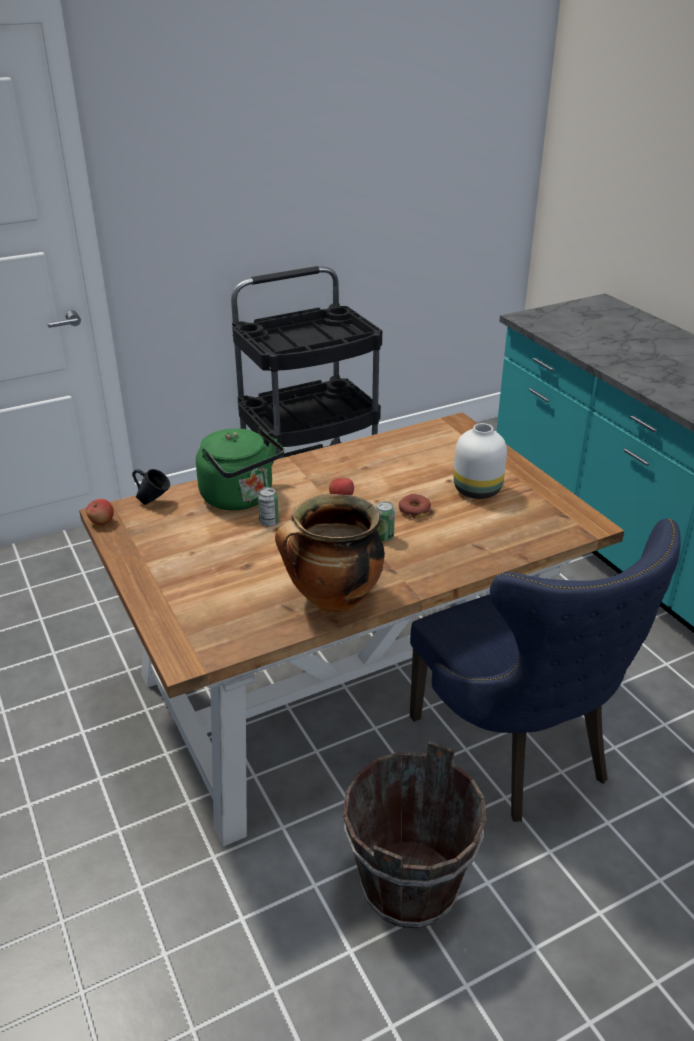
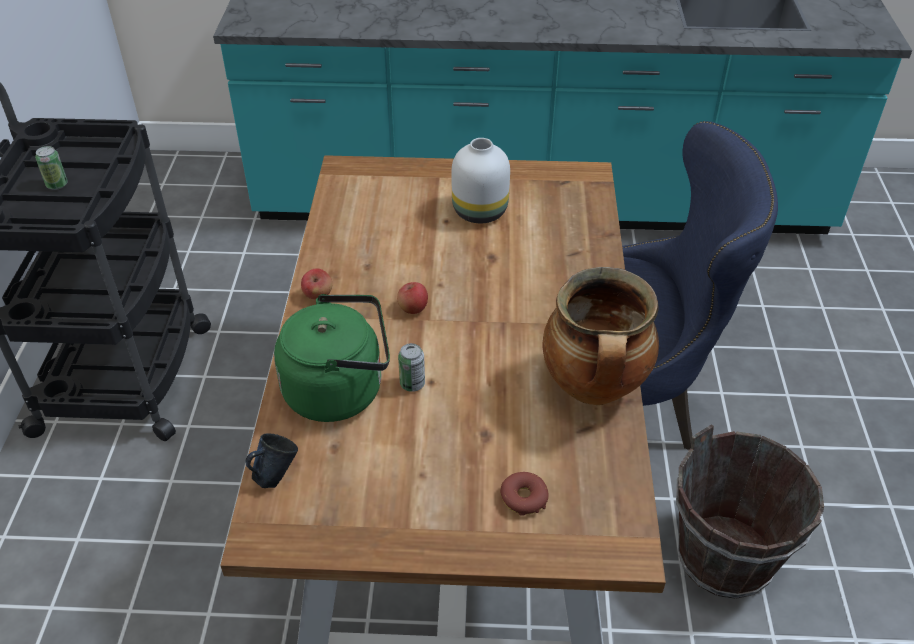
camera: 60 degrees left, 10 degrees up
apple [86,499,114,525] -> apple moved to [301,269,332,300]
can [376,501,395,542] -> can moved to [35,146,68,190]
donut [399,494,431,518] -> donut moved to [500,472,549,515]

